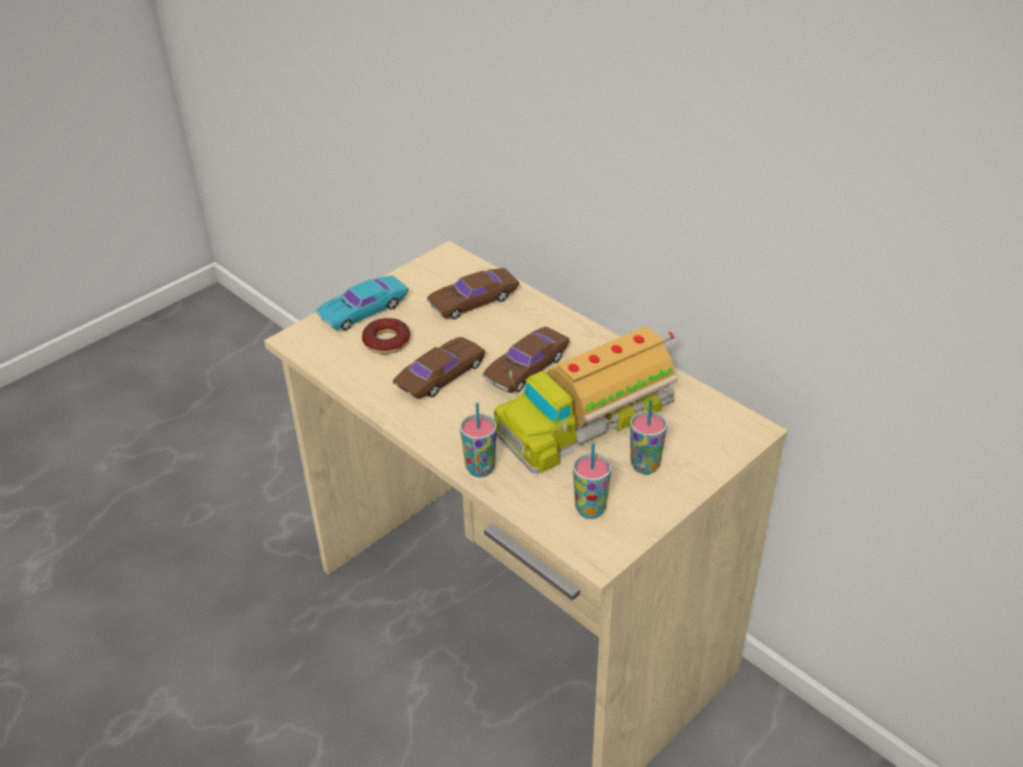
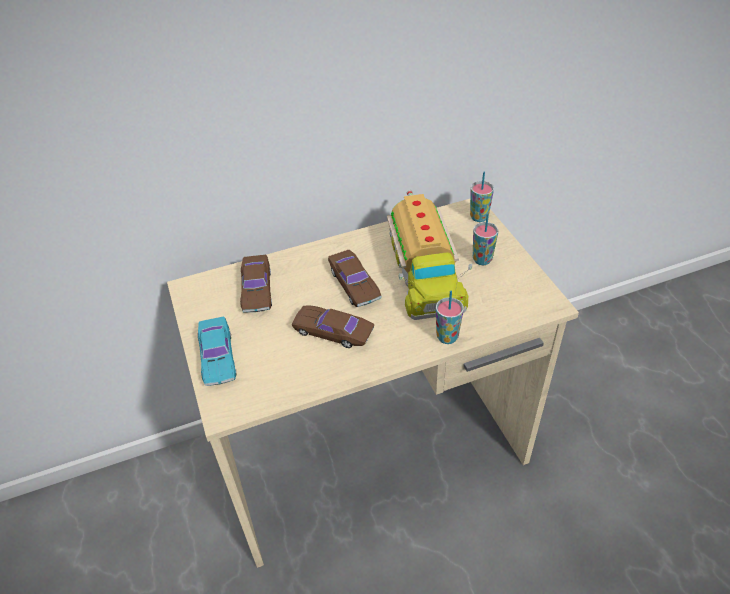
camera: 65 degrees left, 5 degrees up
donut [362,318,410,354] -> none
brown toy car [393,337,485,399] -> brown toy car turned 45 degrees counterclockwise [292,305,374,348]
cup [573,443,611,519] -> cup moved to [470,172,494,222]

